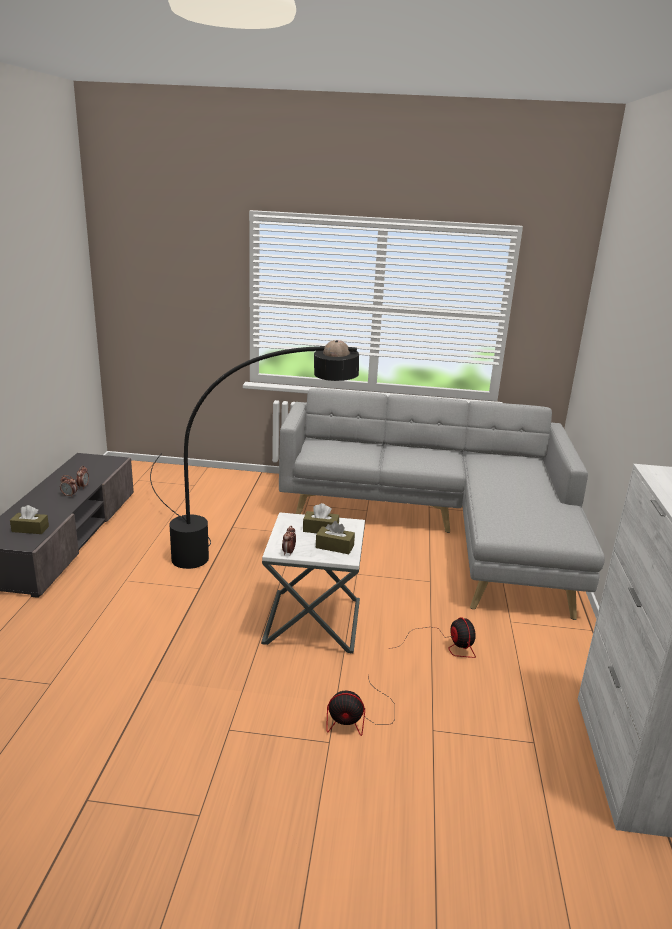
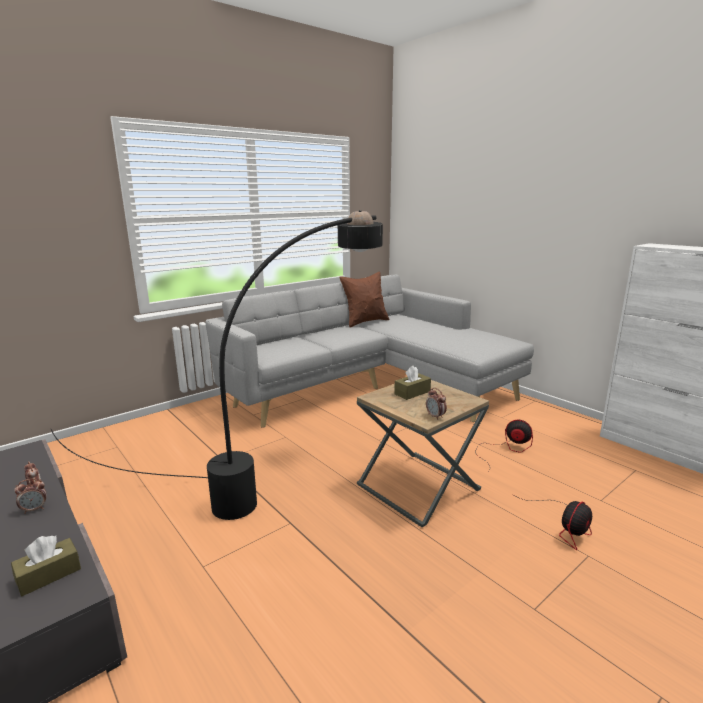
camera: 45 degrees left, 5 degrees down
white side table [261,512,365,653] -> brown side table [357,380,489,527]
brown tissue box [316,521,355,554] -> none
none -> brown pillow [339,271,390,328]

